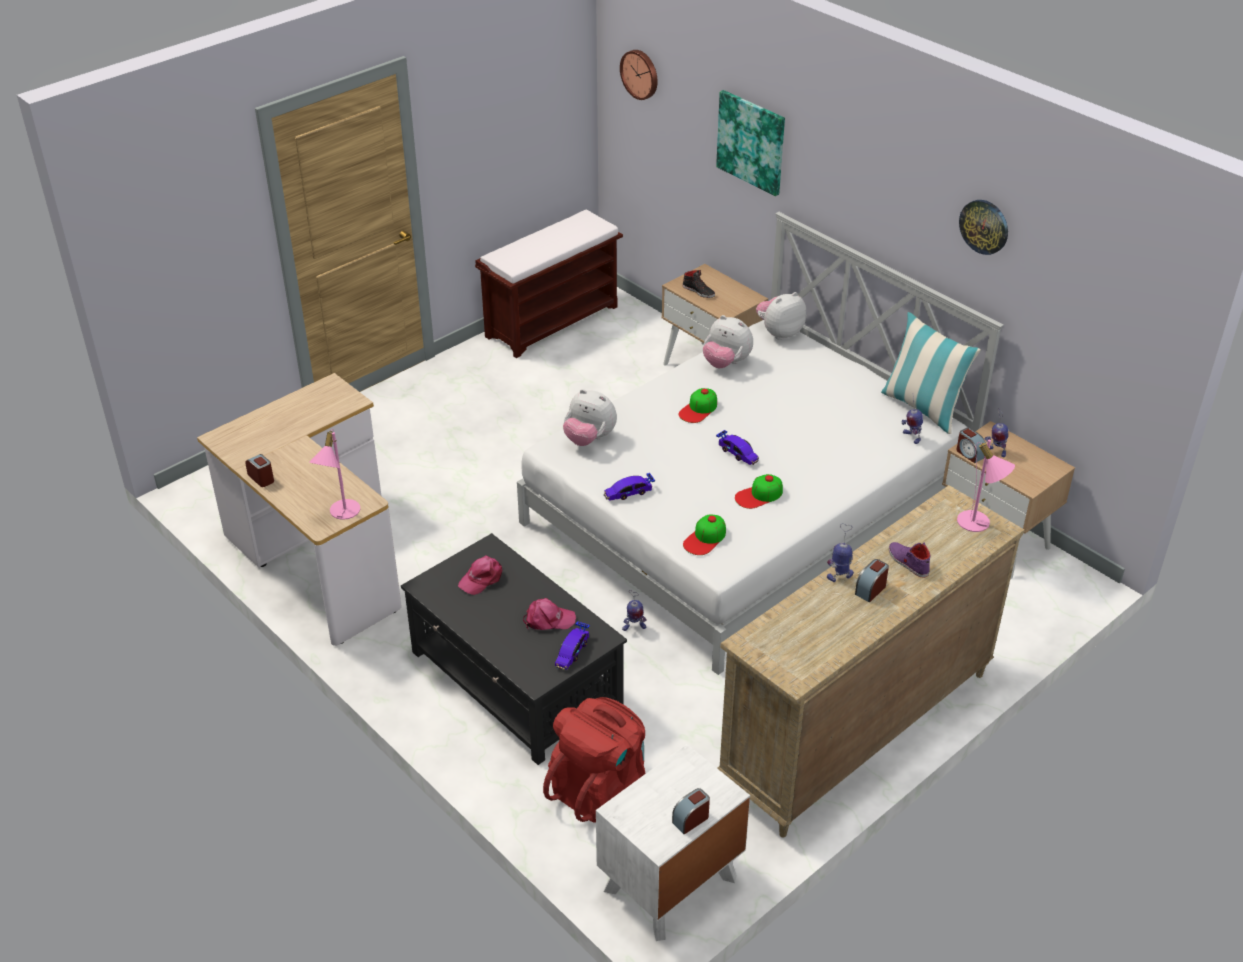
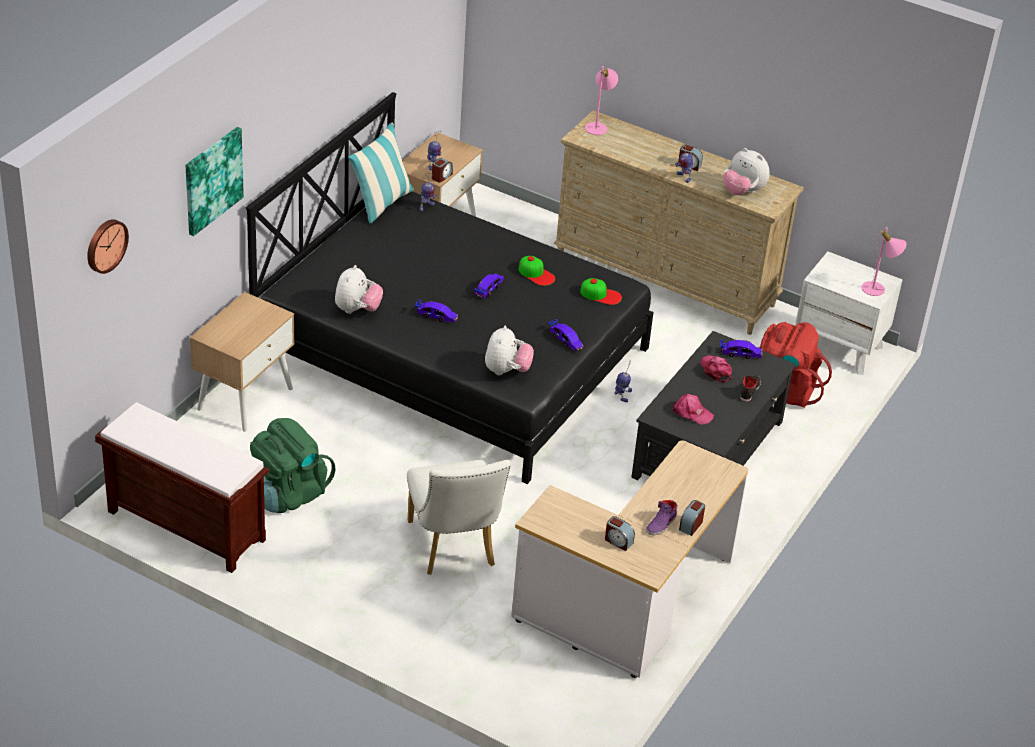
camera: 110 degrees left, 0 degrees up
pink table lamp [309,429,360,520] -> pink table lamp moved to [862,227,907,296]
white bed [517,212,1004,675] -> black bed [245,92,654,484]
alarm clock [672,788,710,835] -> alarm clock moved to [605,516,635,551]
cap [679,388,717,423] -> toy car [415,300,458,323]
black shoe [683,270,715,298] -> black shoe moved to [741,375,761,402]
plush toy [756,292,806,340] -> plush toy moved to [723,148,770,195]
purple shoe [888,542,930,577] -> purple shoe moved to [646,500,678,535]
wall clock [959,200,1008,255] -> none
none -> green backpack [250,418,335,513]
none -> white chair [407,460,511,575]

